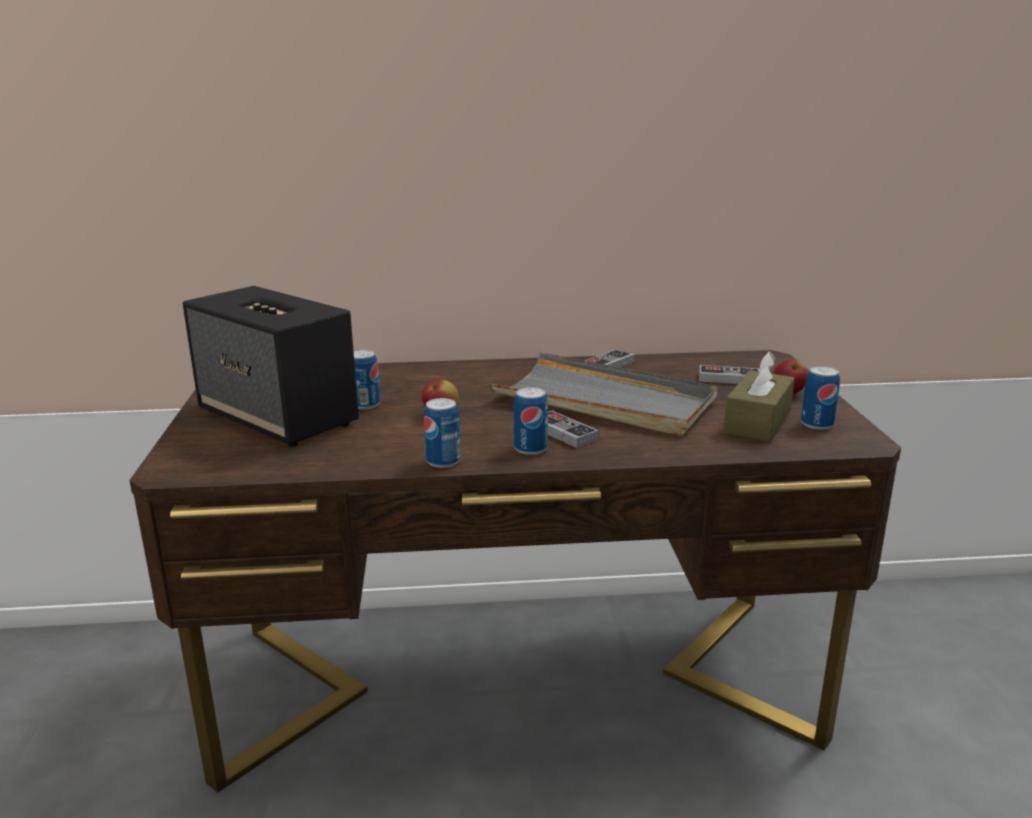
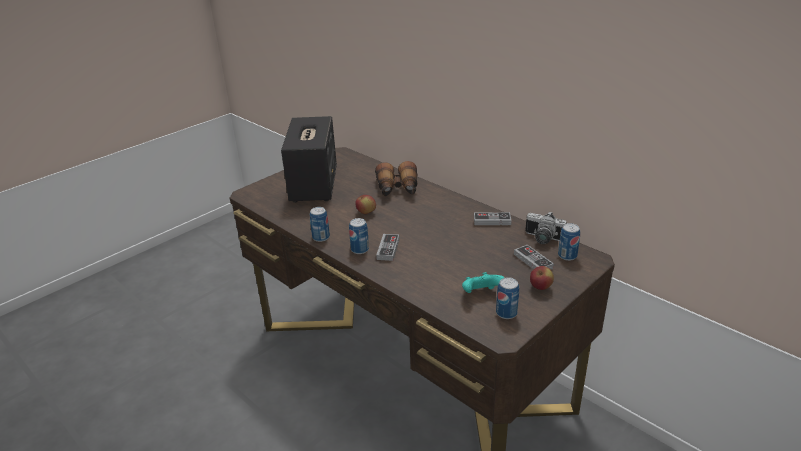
camera: 50 degrees right, 10 degrees up
can [354,350,380,410] -> can moved to [558,223,580,261]
grey tray [489,352,718,436] -> none
brown tissue box [723,351,795,442] -> turquoise game controller [462,272,504,293]
none -> binoculars [375,161,417,196]
none -> camera [525,211,567,244]

